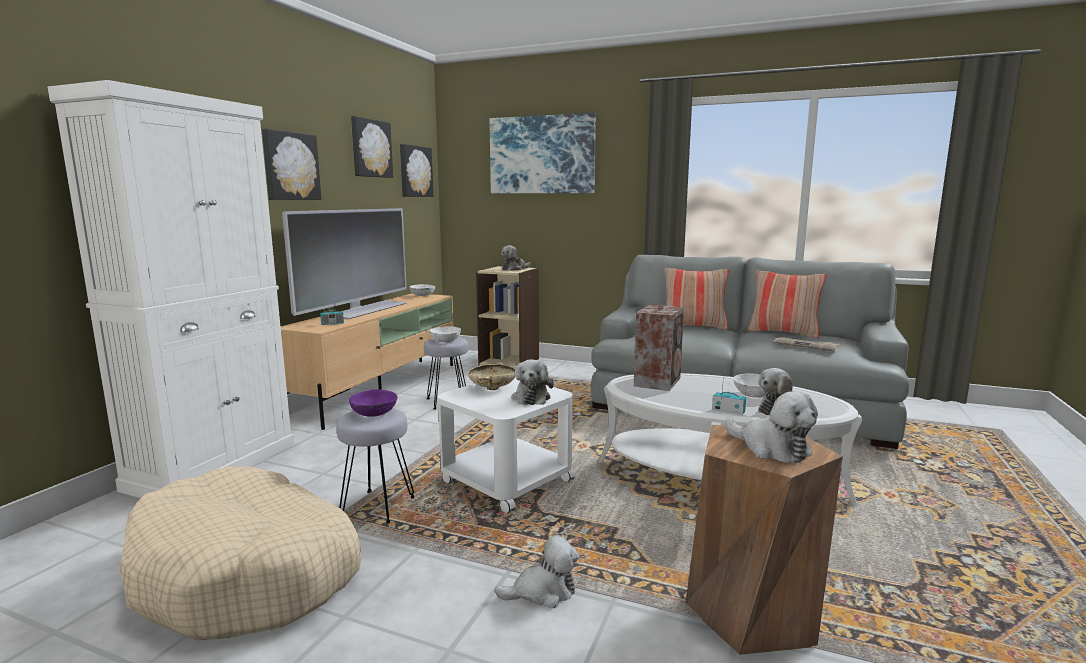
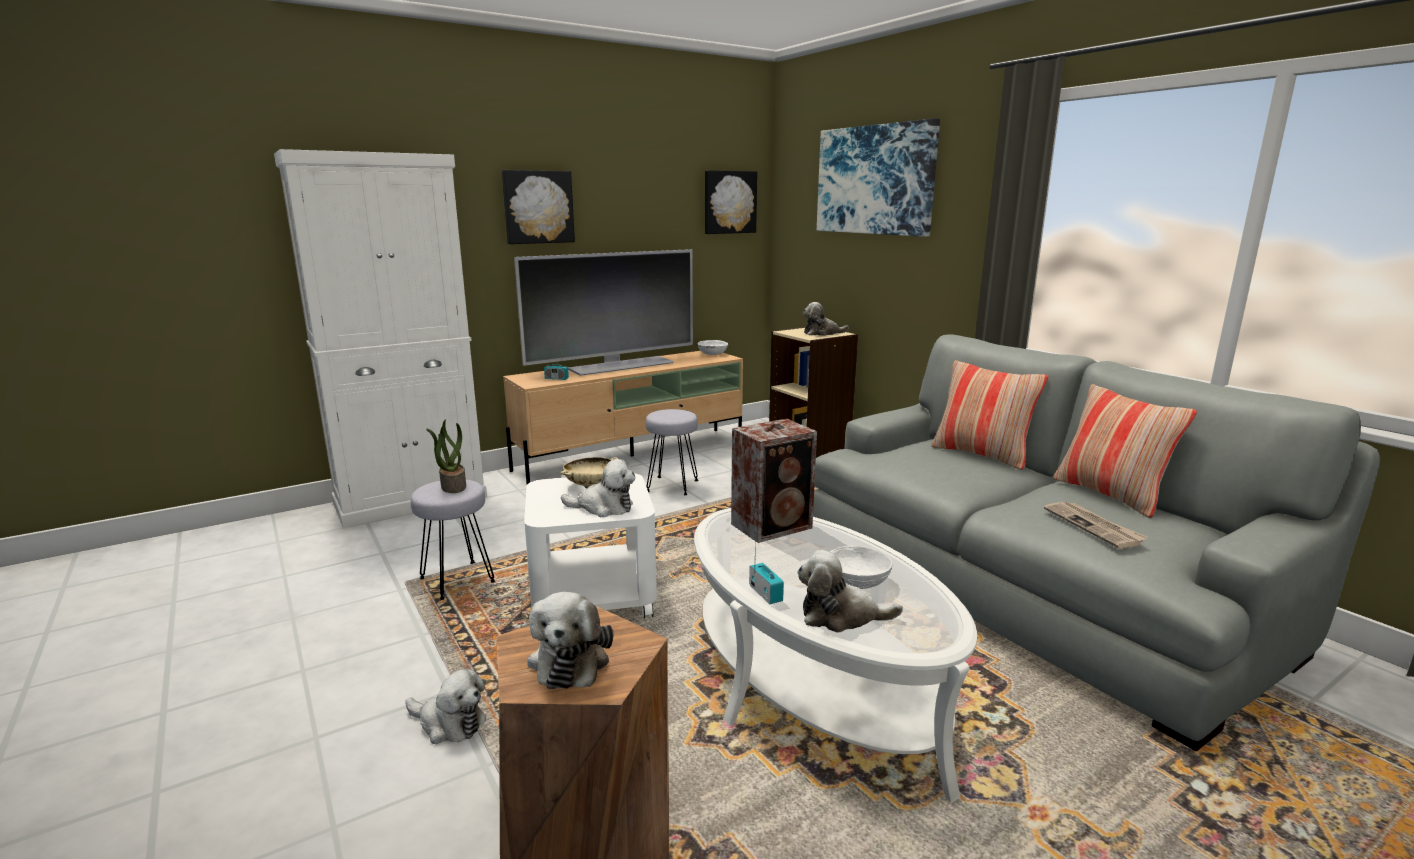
camera: 35 degrees right, 5 degrees up
beige dog bed [119,467,361,641] -> none
purple bowl [349,389,398,417] -> potted plant [426,420,466,493]
picture [351,116,393,178] -> none
white bowl [430,326,461,342] -> none
plush toy [512,359,554,405] -> plush toy turned 120 degrees counterclockwise [561,459,635,517]

